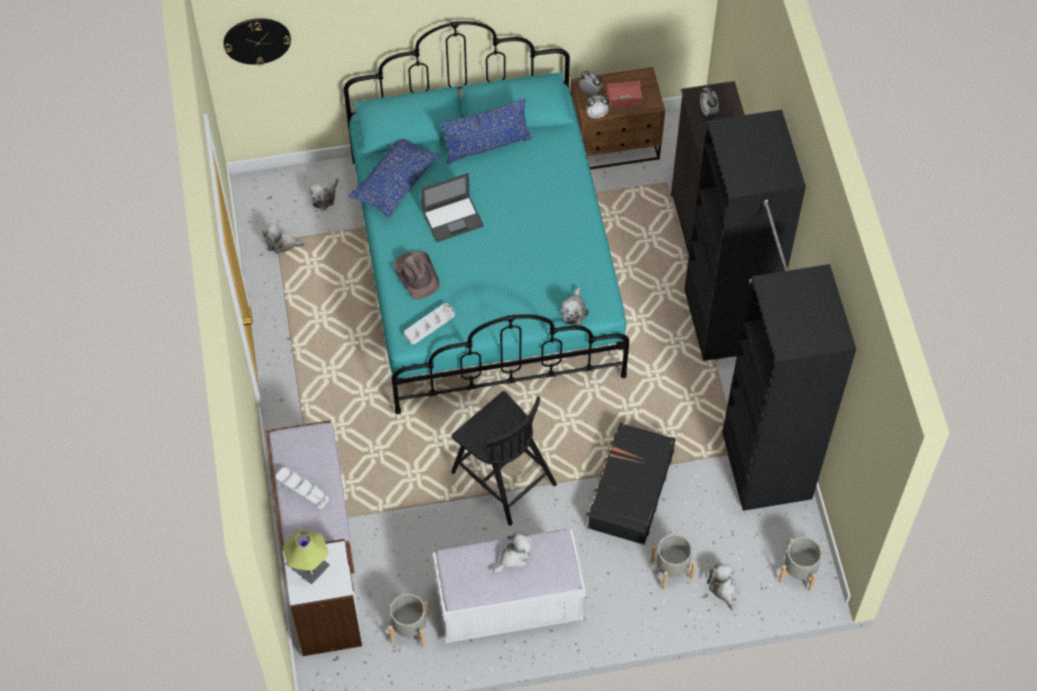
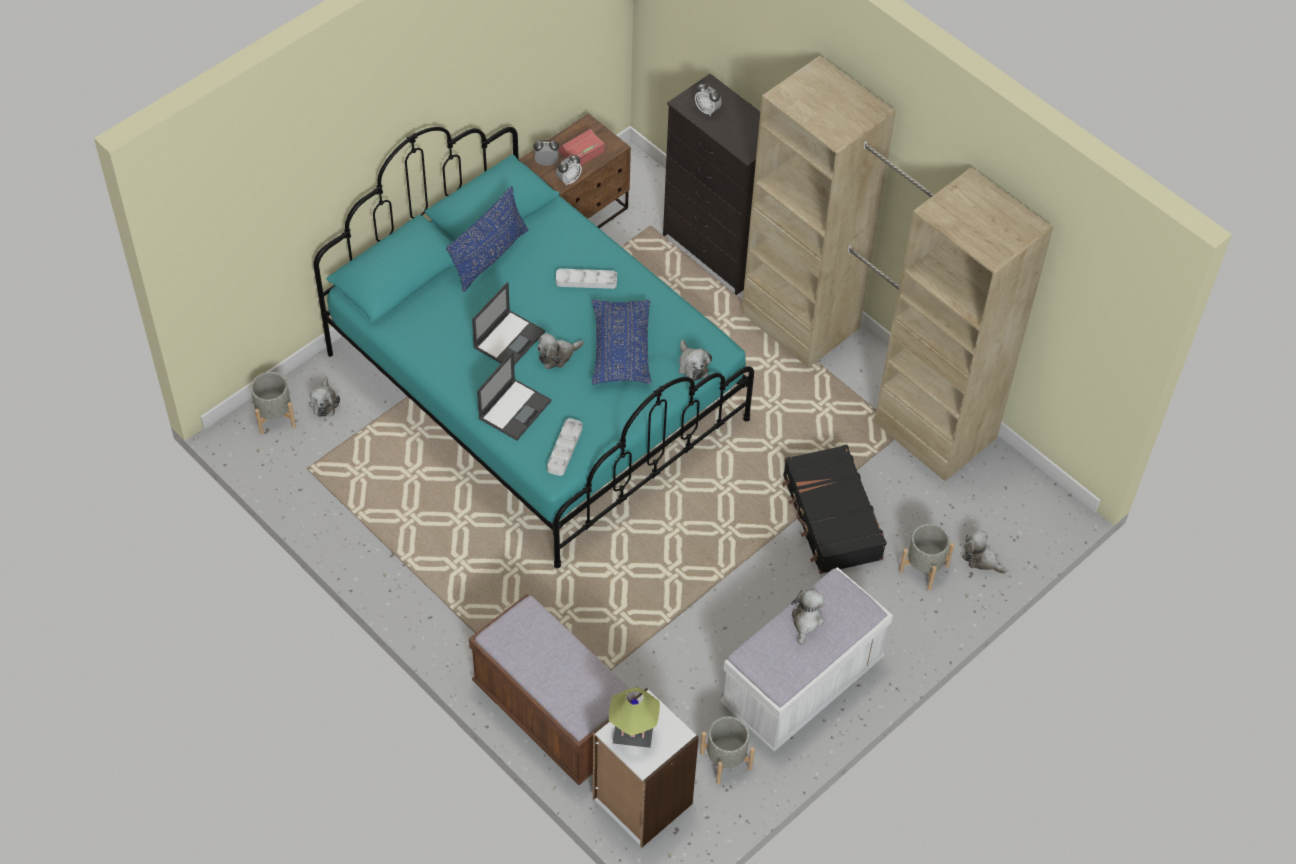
camera: 35 degrees left, 5 degrees down
wall clock [223,18,291,66] -> none
plush toy [263,223,306,254] -> plush toy moved to [537,333,584,369]
white tray [276,467,329,509] -> white tray moved to [556,269,617,289]
blue pillow [348,139,440,218] -> blue pillow moved to [592,299,652,385]
brown hat [393,251,440,299] -> laptop [477,351,551,440]
black chair [451,391,557,525] -> none
black wardrobe [684,110,856,511] -> beige wardrobe [742,55,1053,481]
grey planter [779,537,824,592] -> grey planter moved to [250,372,296,435]

